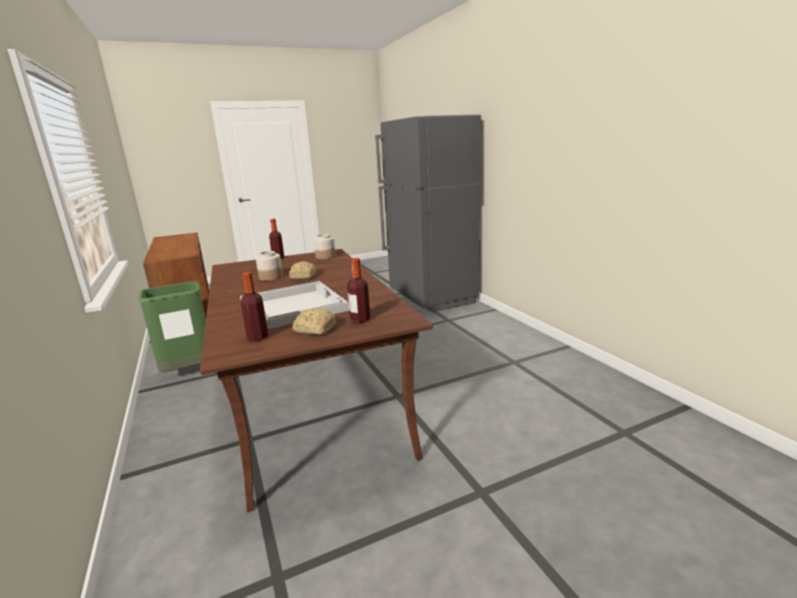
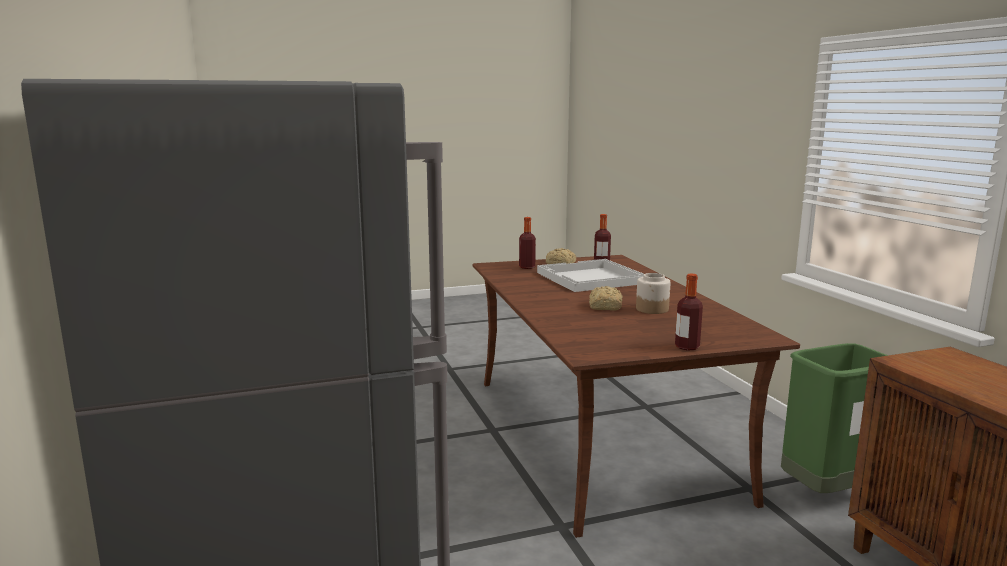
camera: 175 degrees left, 5 degrees down
jar [314,234,336,259] -> none

